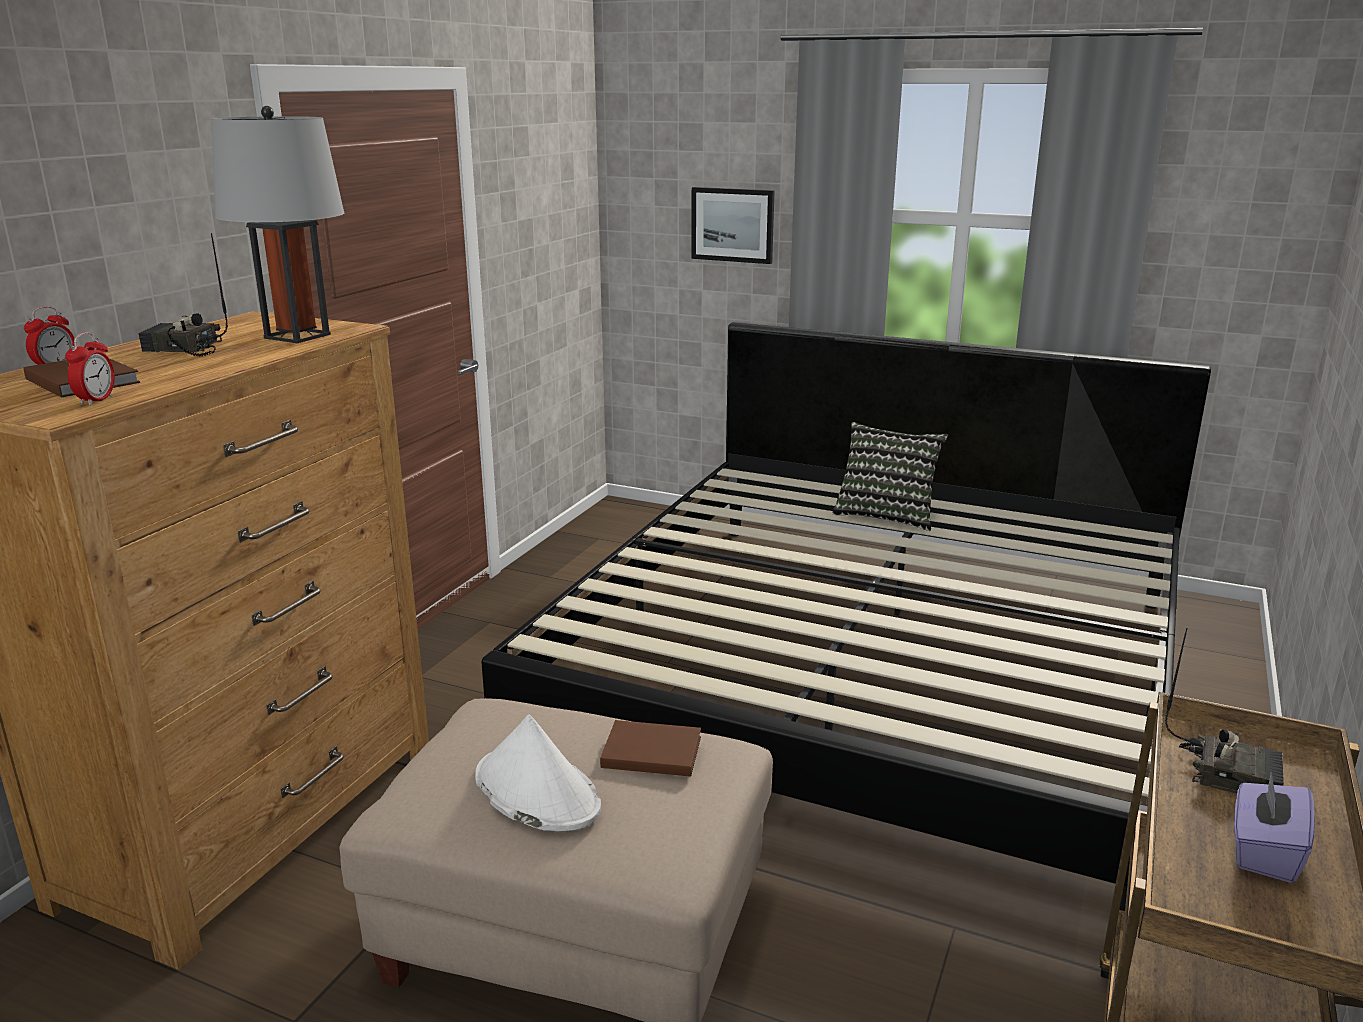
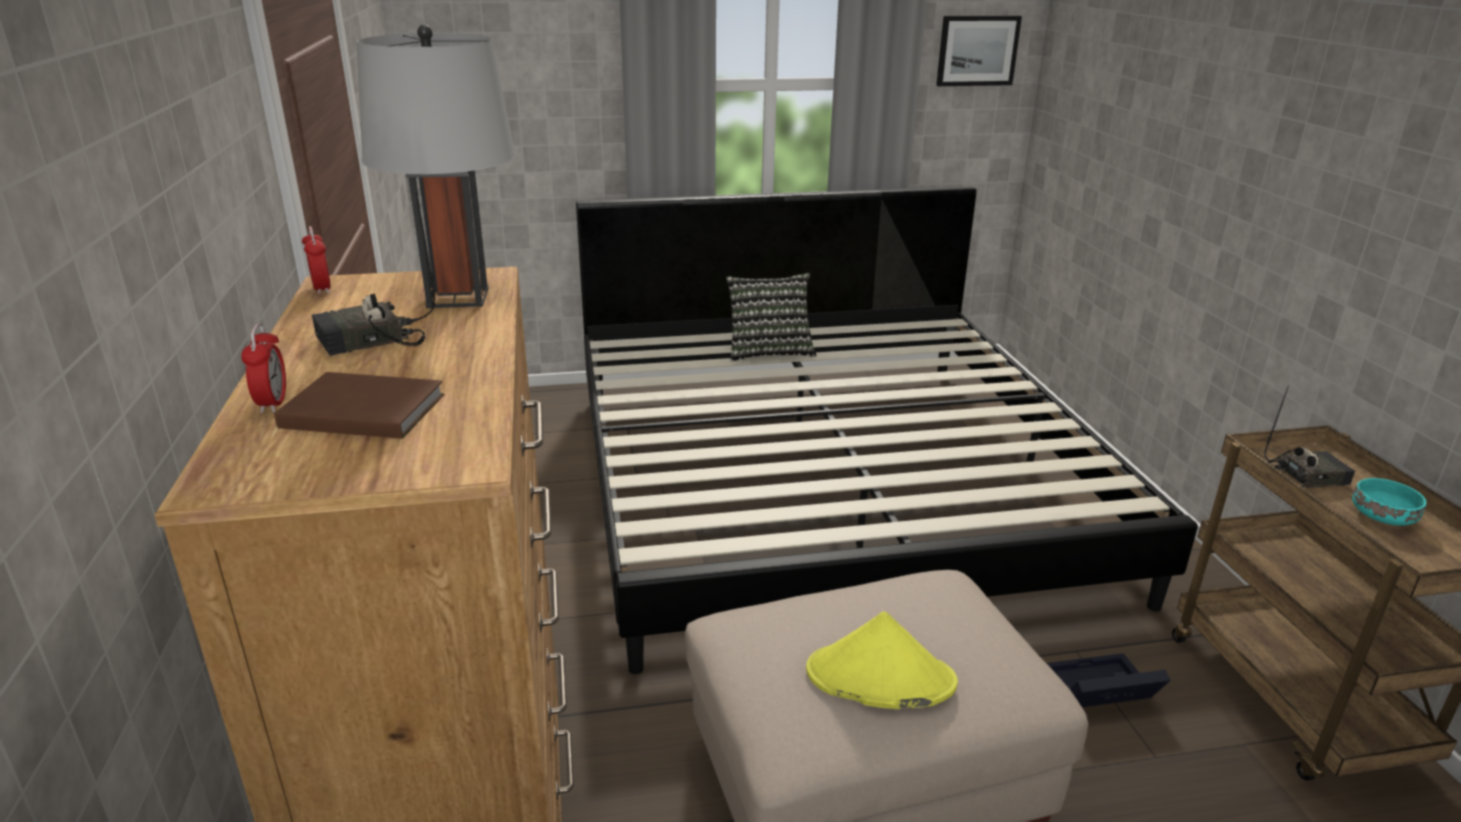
camera: 35 degrees left, 5 degrees up
alarm clock [65,332,115,406] -> alarm clock moved to [302,226,331,295]
white hat [475,715,601,831] -> yellow hat [806,612,958,709]
brown book [600,720,701,777] -> none
picture [691,187,775,264] -> picture moved to [936,16,1022,86]
purple tissue box [1234,772,1315,883] -> turquoise bowl [1352,478,1427,526]
none -> black storage box [1046,653,1171,707]

